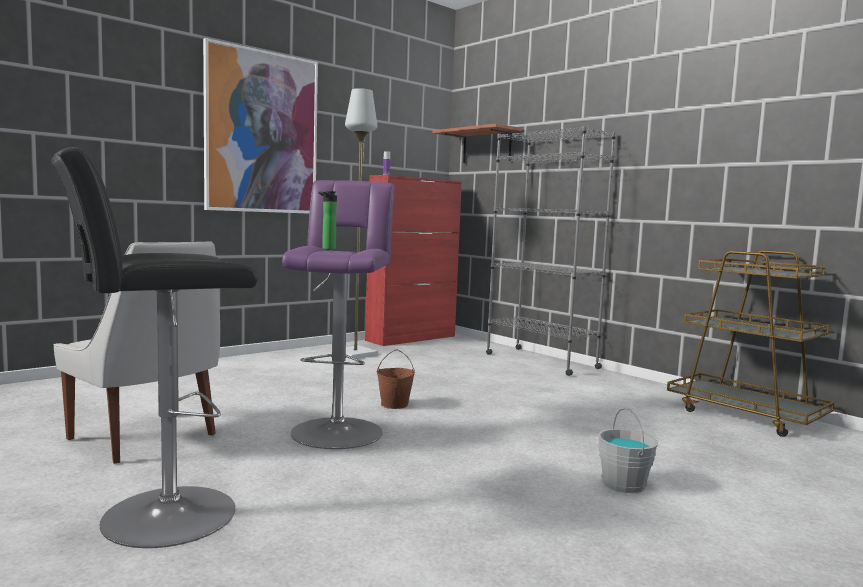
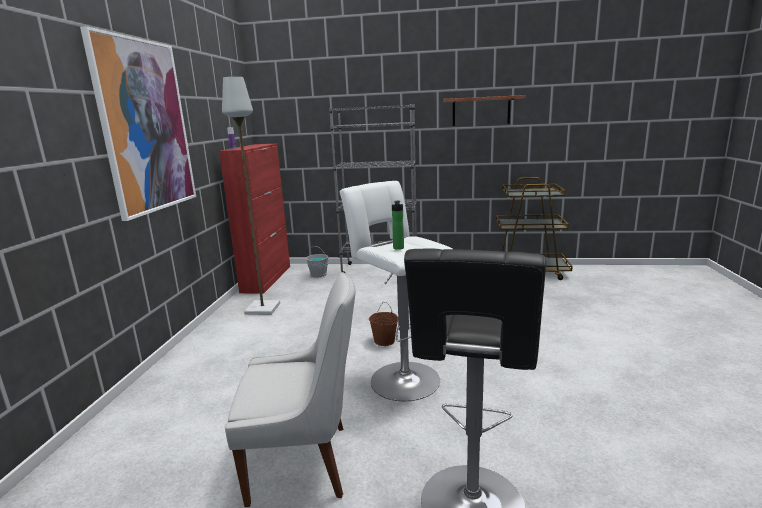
camera: 40 degrees left, 10 degrees up
purple stool [282,180,395,449] -> white stool [339,181,452,401]
shelf [432,124,522,163] -> shelf moved to [443,95,526,126]
grey bucket [598,408,658,493] -> grey bucket moved to [306,246,329,278]

